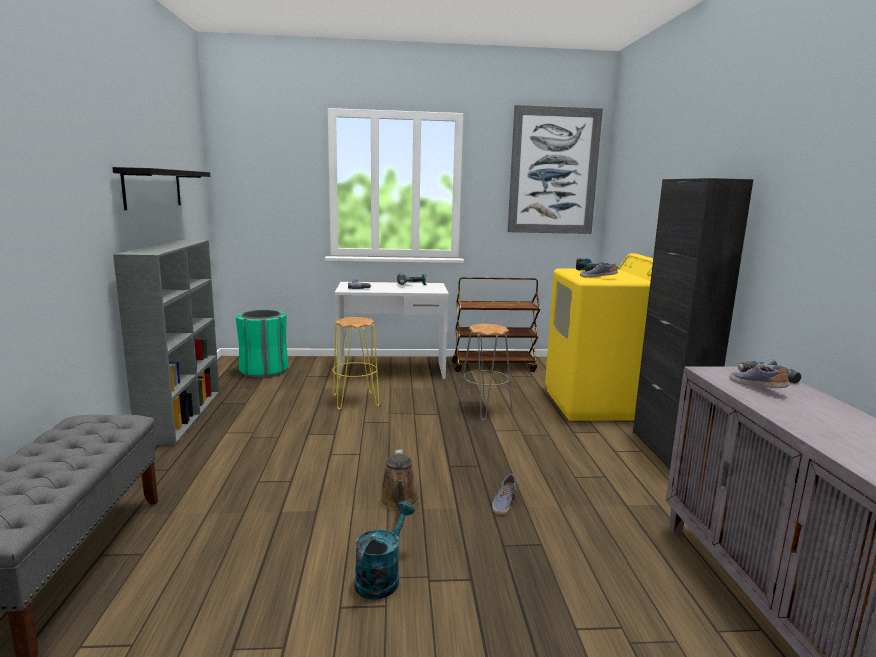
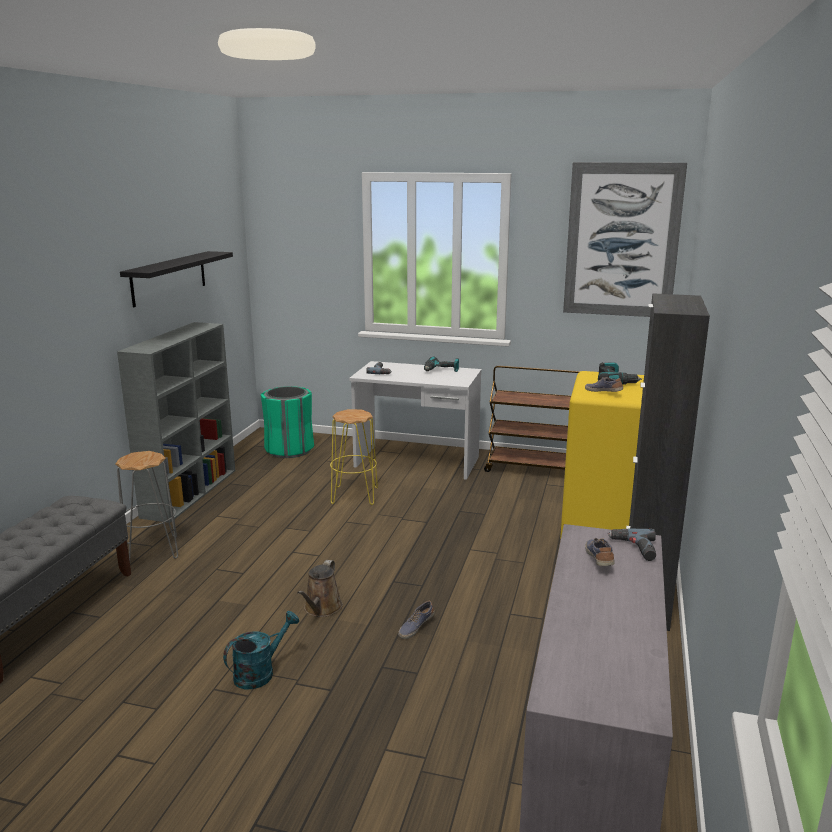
camera: 20 degrees right, 5 degrees up
grey stool [457,323,513,420] -> grey stool moved to [115,451,178,561]

